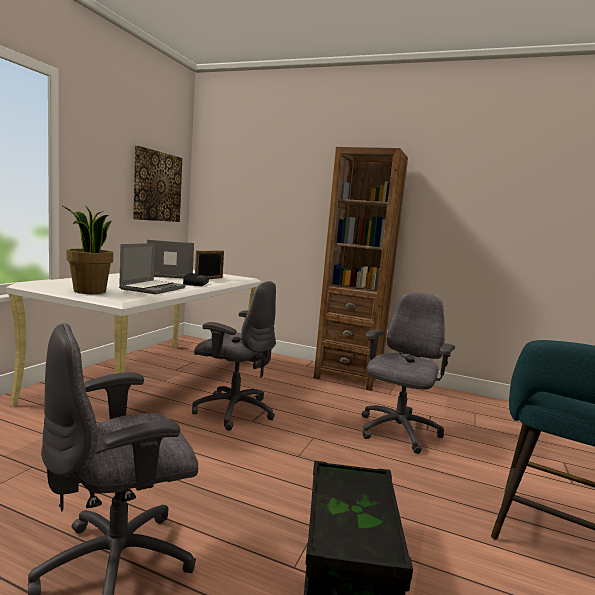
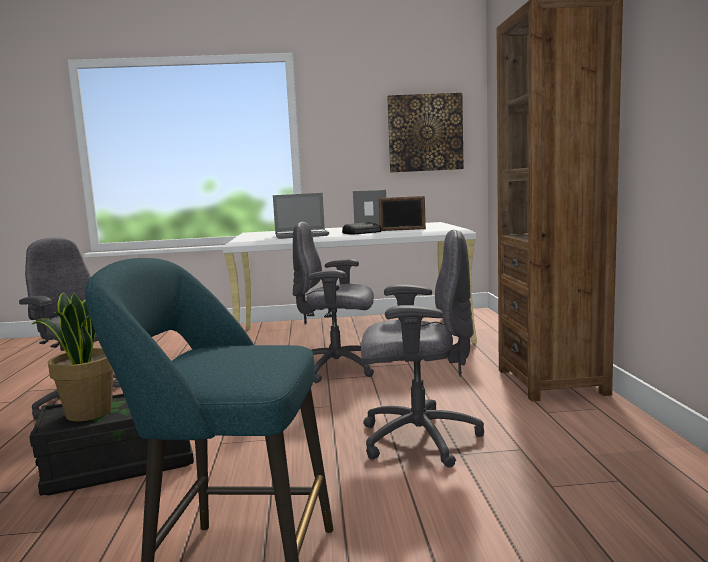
camera: 65 degrees right, 0 degrees up
potted plant [61,205,113,294] -> potted plant moved to [31,292,113,421]
grey office chair [192,281,276,431] -> grey office chair turned 105 degrees clockwise [293,222,374,383]

